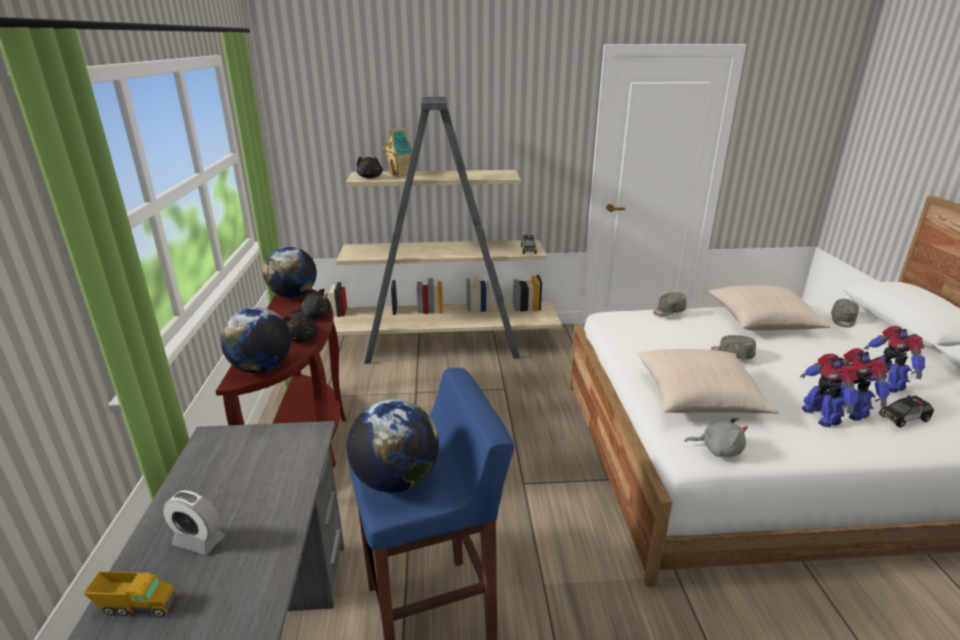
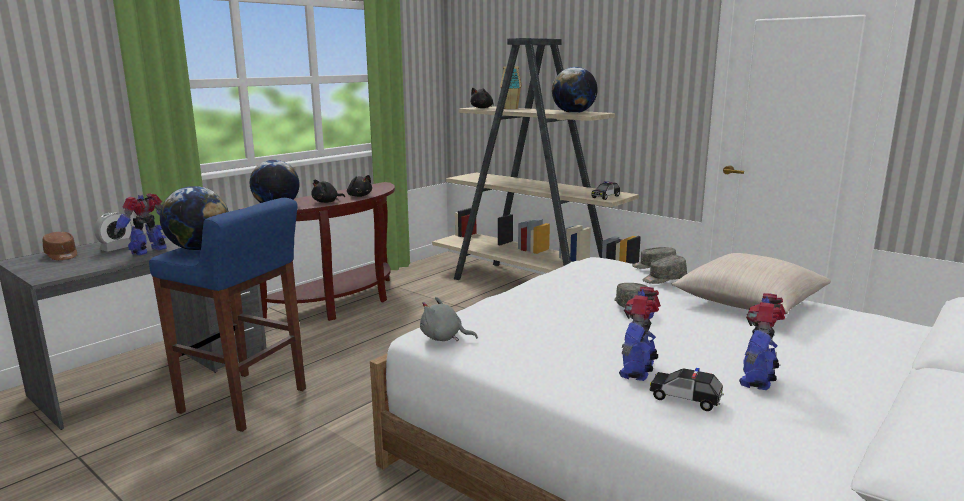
camera: 45 degrees right, 10 degrees down
toy truck [83,572,178,617] -> brown cap [43,232,77,260]
alarm clock [163,490,225,555] -> alarm clock turned 120 degrees counterclockwise [94,212,132,252]
globe [263,247,317,298] -> globe moved to [552,67,598,113]
beige pillow [638,349,778,414] -> none
grey plush toy [685,417,748,457] -> grey plush toy turned 135 degrees clockwise [420,297,478,341]
toy robot [800,354,858,427] -> toy robot moved to [114,194,167,255]
grey cap [831,299,859,328] -> grey cap moved to [643,255,687,284]

